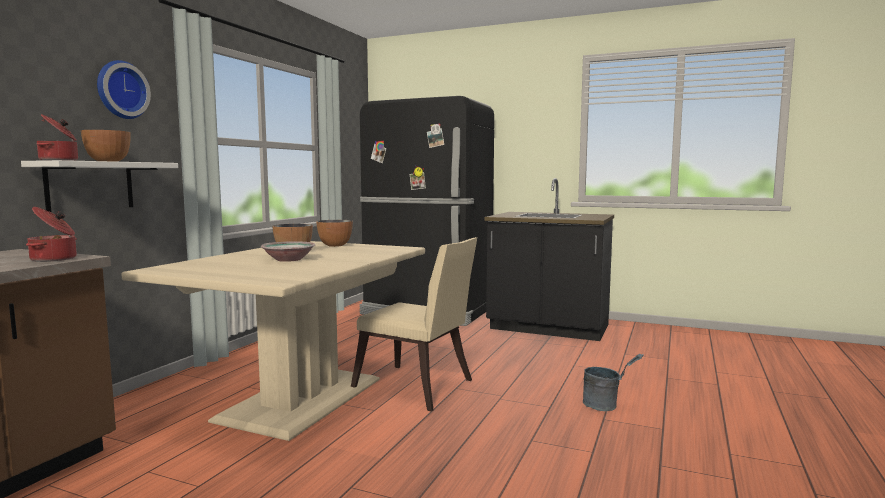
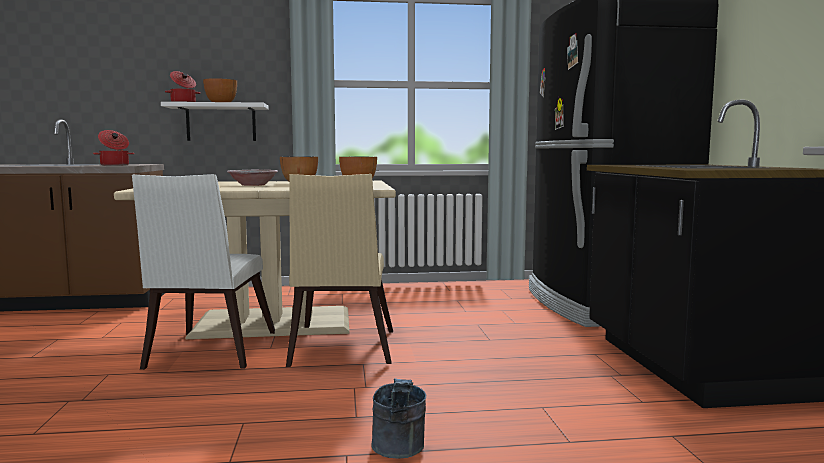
camera: 60 degrees right, 0 degrees up
wall clock [97,60,151,119] -> none
none -> white chair [132,174,275,370]

